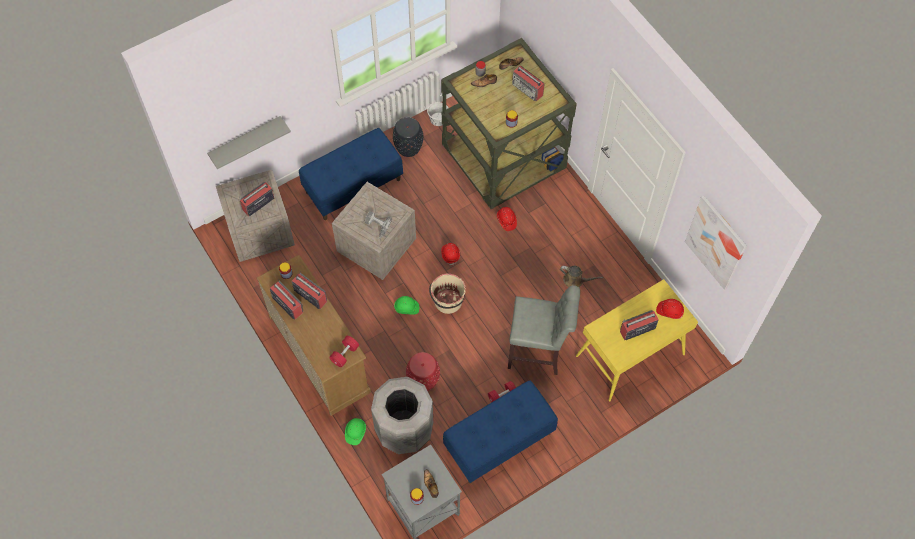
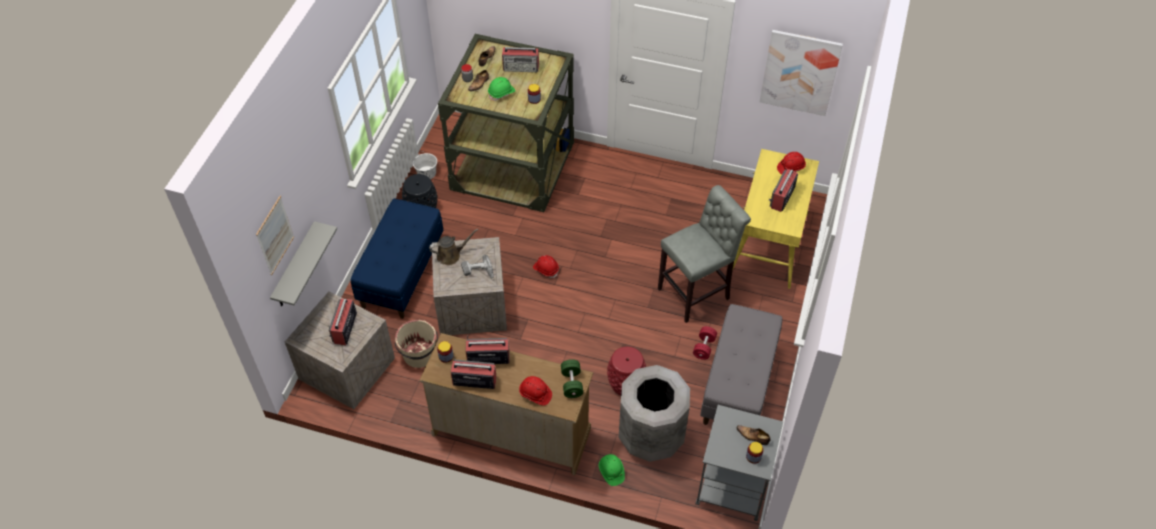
camera: 40 degrees left, 10 degrees down
red dumbbell [329,336,359,367] -> green dumbbell [561,359,583,398]
green hard hat [394,296,419,315] -> green hard hat moved to [488,77,515,101]
beige bucket [429,273,466,314] -> beige bucket moved to [395,320,438,368]
blue bench [443,380,558,483] -> grey bench [700,304,782,425]
red hard hat [497,207,517,231] -> red hard hat moved to [519,376,552,406]
brown watering can [560,266,603,287] -> brown watering can moved to [429,229,479,265]
none -> picture [256,196,294,275]

